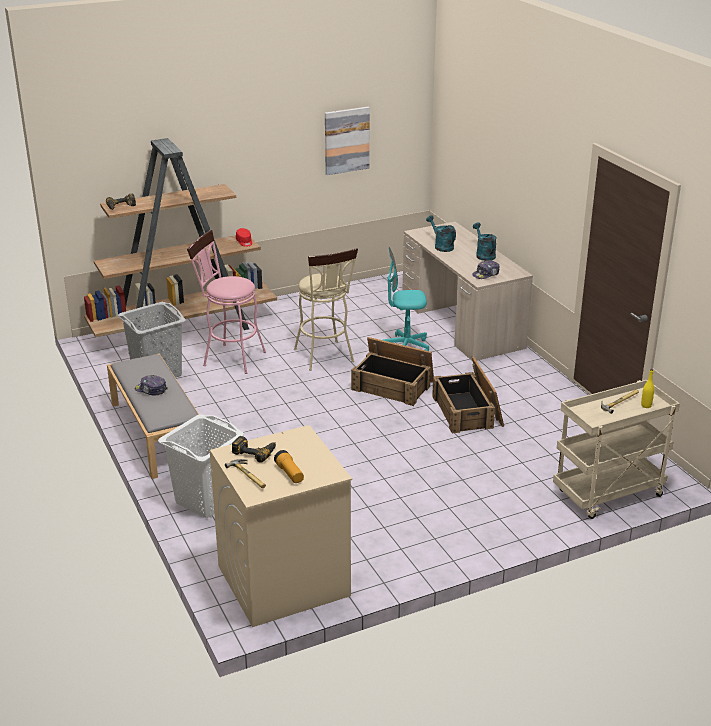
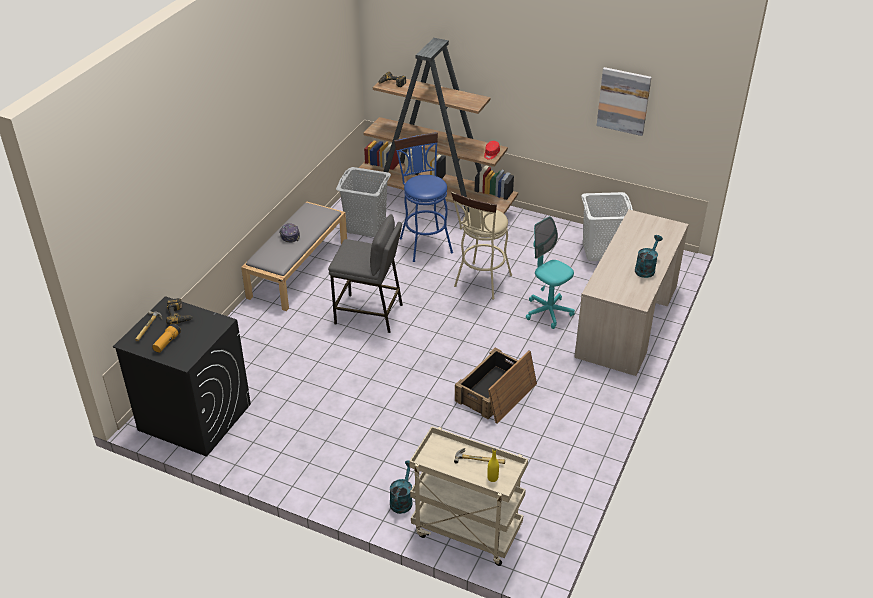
camera: 50 degrees right, 10 degrees up
white laundry basket [158,414,244,518] -> white laundry basket moved to [581,192,633,261]
pink stool [187,230,266,374] -> blue stool [394,132,453,262]
beige washing machine [210,425,352,627] -> black washing machine [113,296,251,457]
crate [351,337,434,406] -> none
turquoise watering can [426,215,456,252] -> turquoise watering can moved to [390,461,412,514]
cap [472,260,499,279] -> none
none -> grey stool [328,214,403,333]

